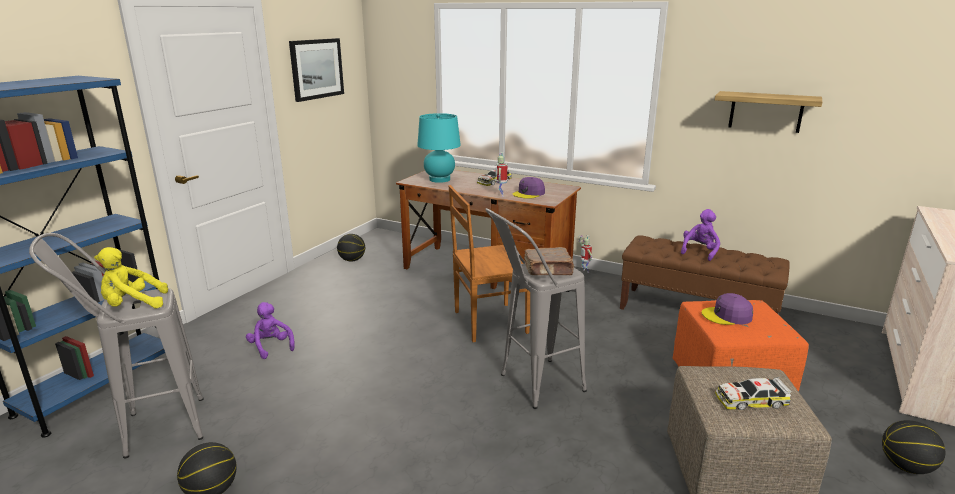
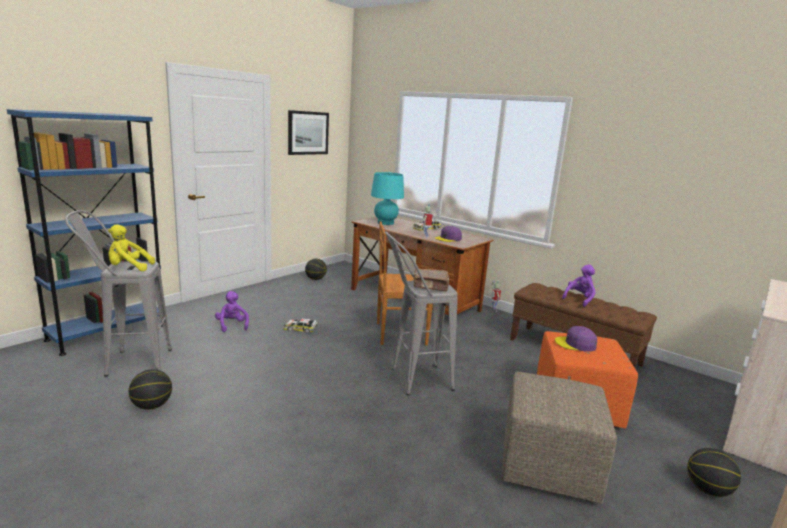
camera: 10 degrees right, 5 degrees down
shelf [715,91,823,133] -> none
toy car [715,377,792,410] -> toy car moved to [283,318,318,333]

